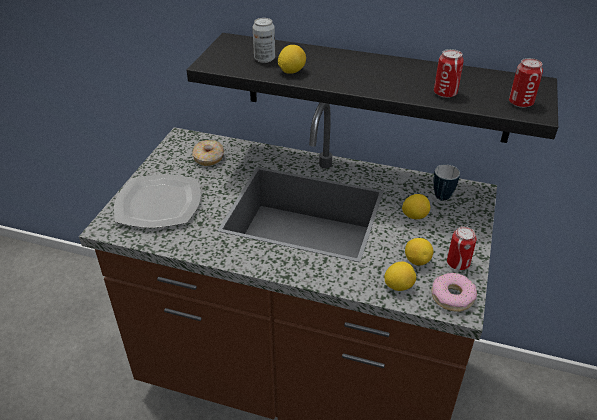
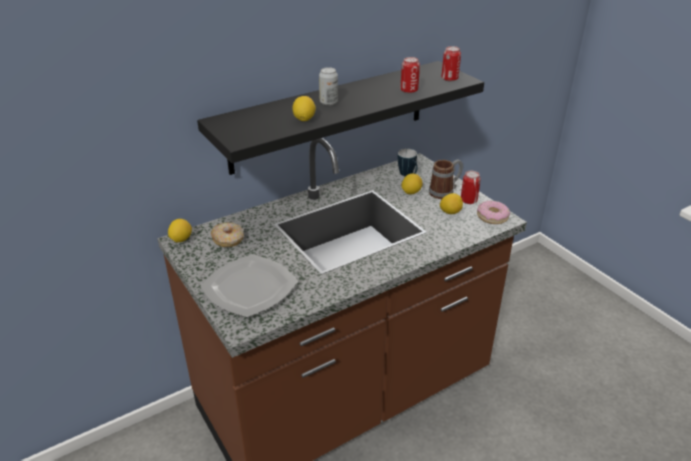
camera: 50 degrees left, 5 degrees down
can [253,18,275,63] -> can moved to [319,67,338,105]
lemon [384,262,416,291] -> lemon moved to [168,219,192,242]
none -> mug [429,159,463,199]

